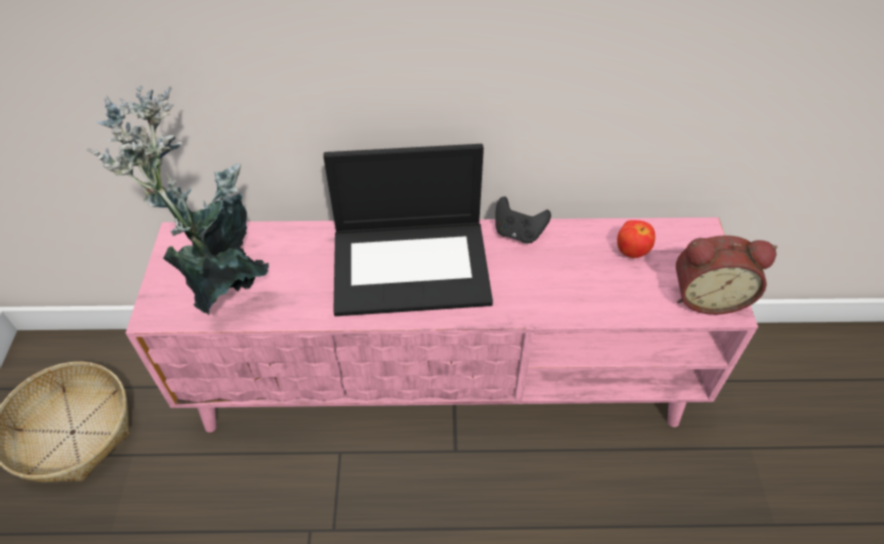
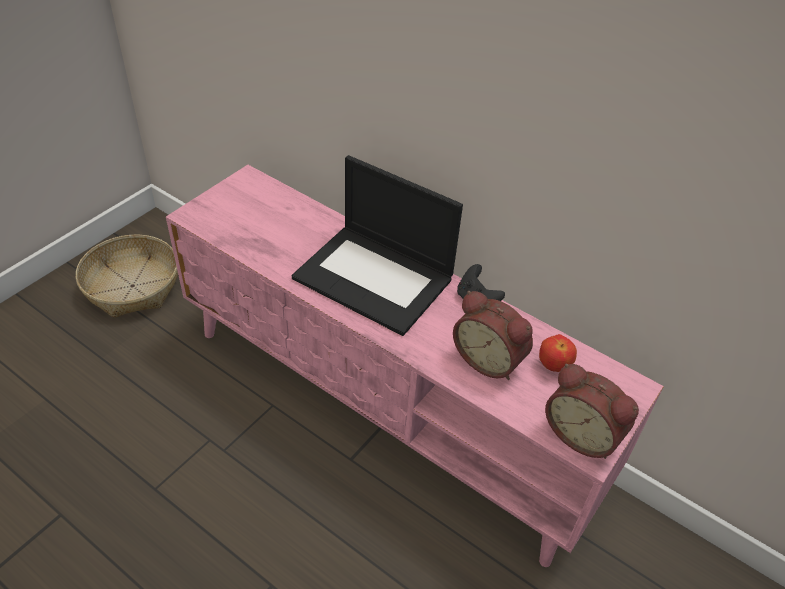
camera: 35 degrees right, 5 degrees down
potted plant [87,85,269,315] -> none
none -> alarm clock [453,291,533,380]

